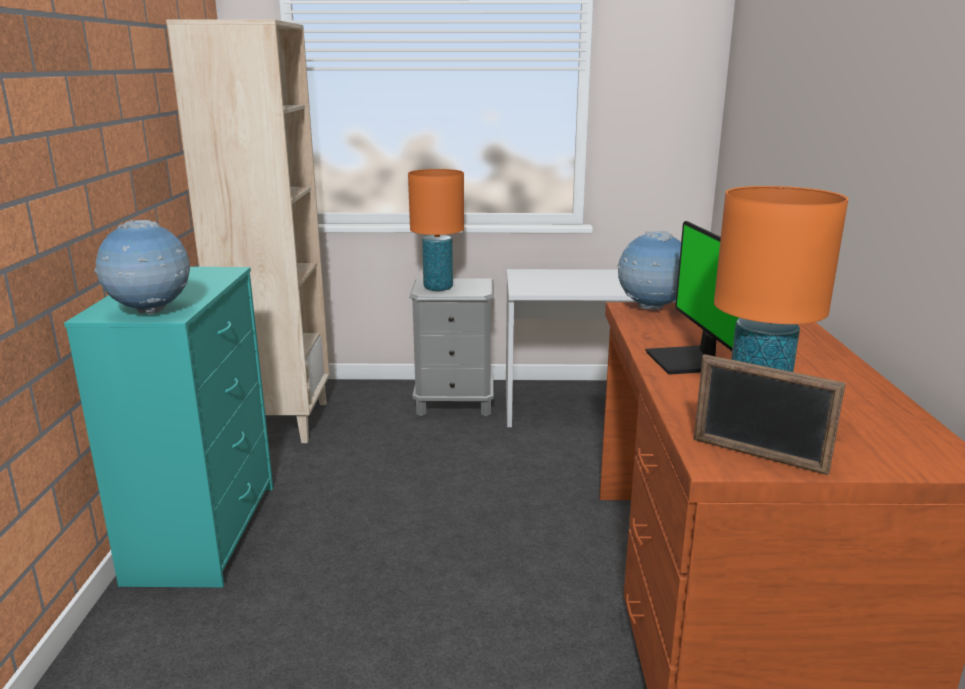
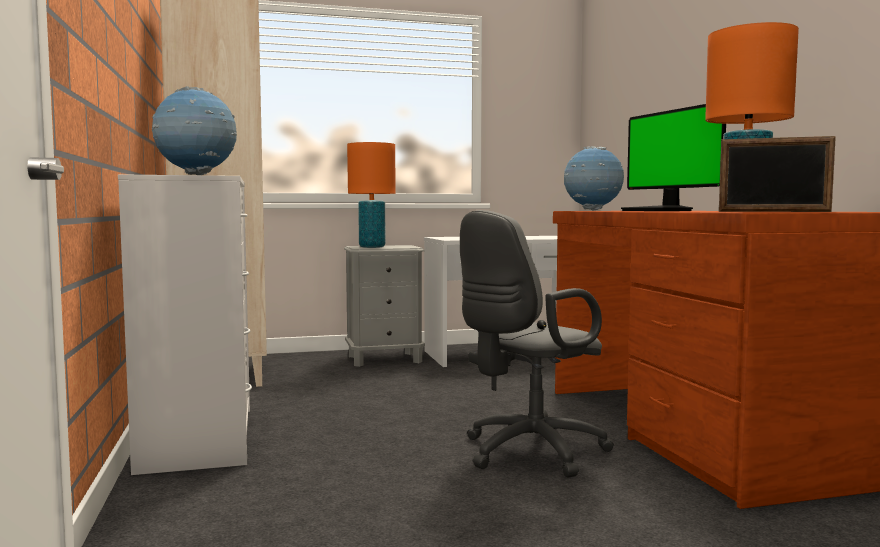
camera: 15 degrees left, 15 degrees down
turquoise dresser [64,267,273,588] -> white dresser [118,174,252,475]
none -> grey office chair [460,210,614,477]

